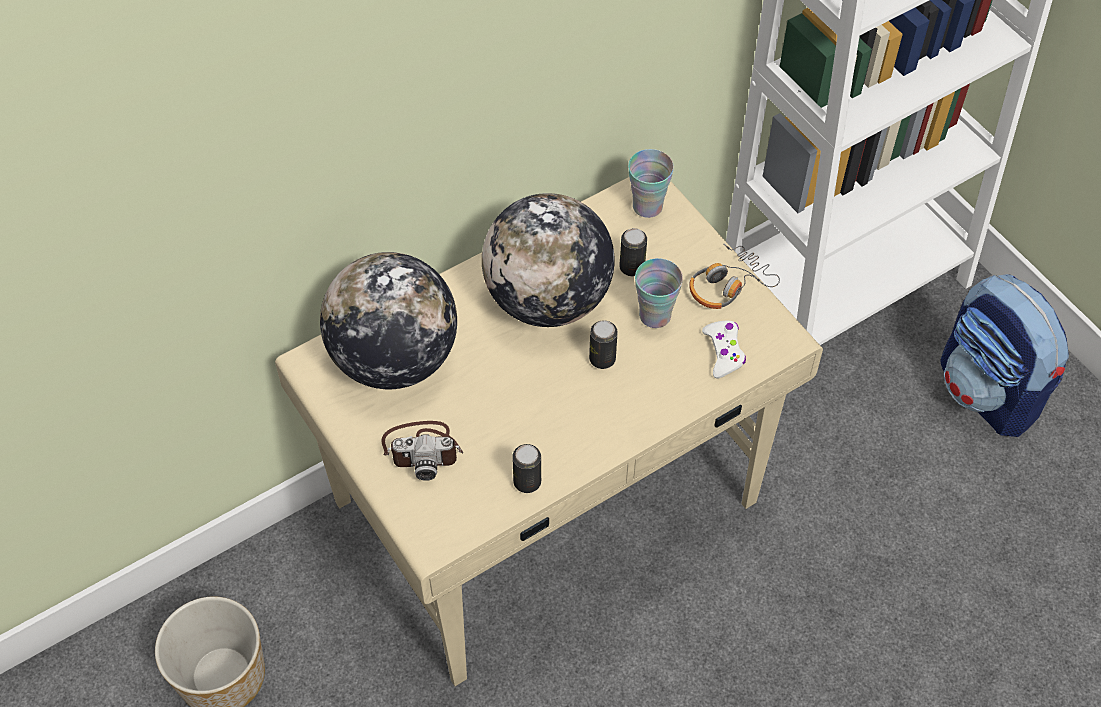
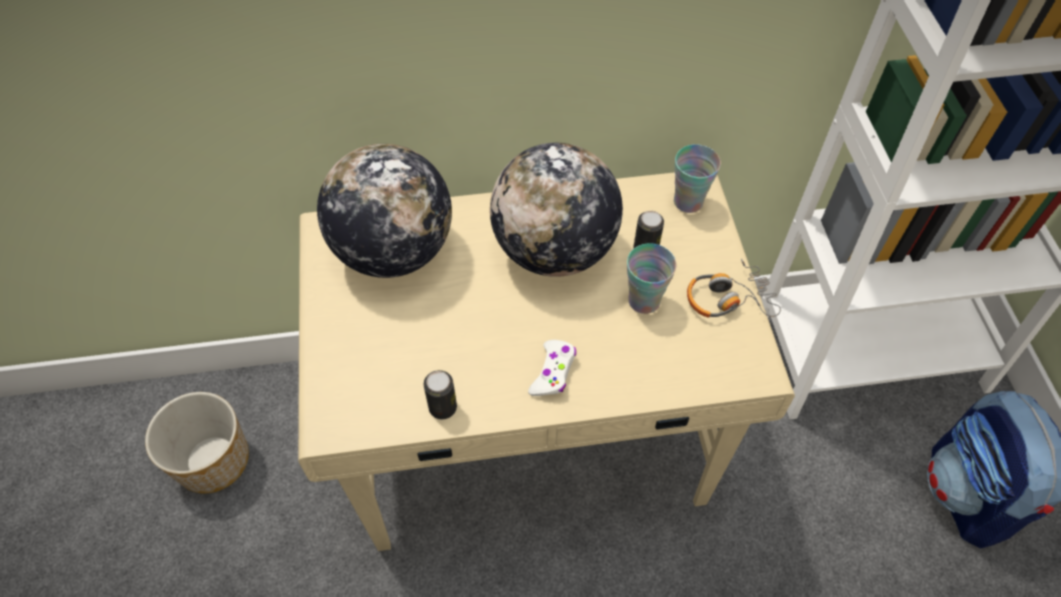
camera: 25 degrees right, 0 degrees up
camera [381,421,464,481] -> none
can [589,321,618,369] -> none
white game controller [702,321,746,379] -> white game controller moved to [528,340,576,396]

